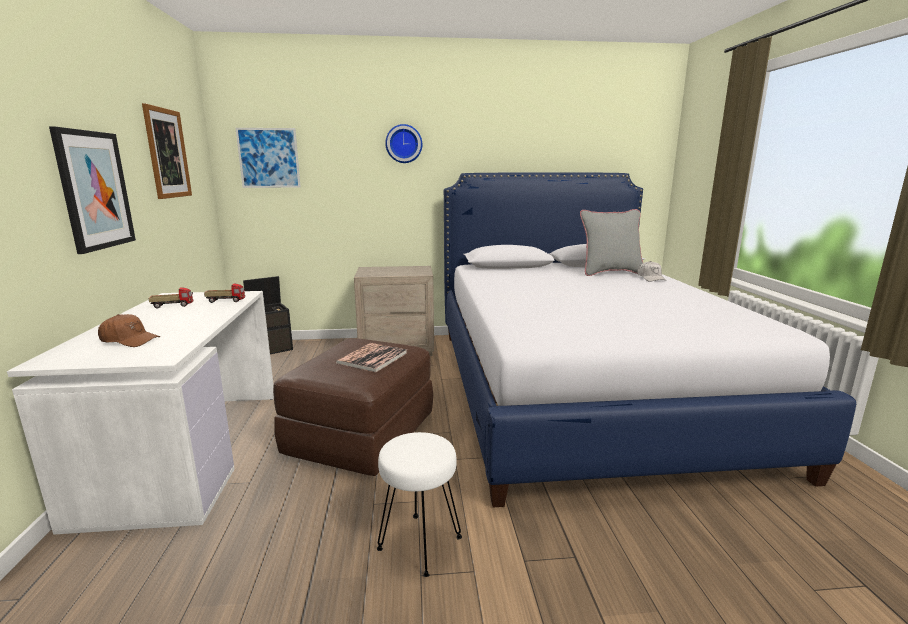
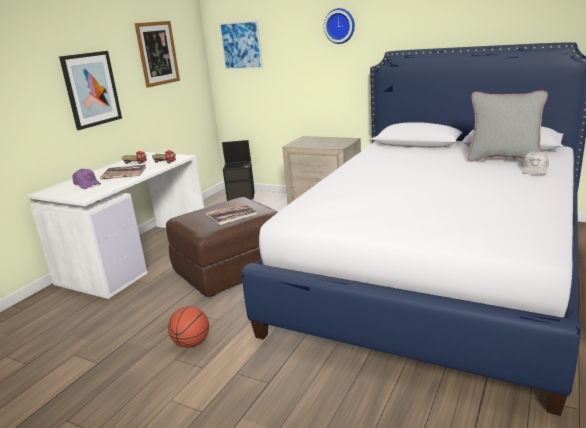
camera: 35 degrees right, 5 degrees up
brown cap [98,314,160,347] -> purple cap [73,169,101,189]
white stool [377,432,462,577] -> basketball [168,306,209,348]
none -> book [100,164,146,180]

